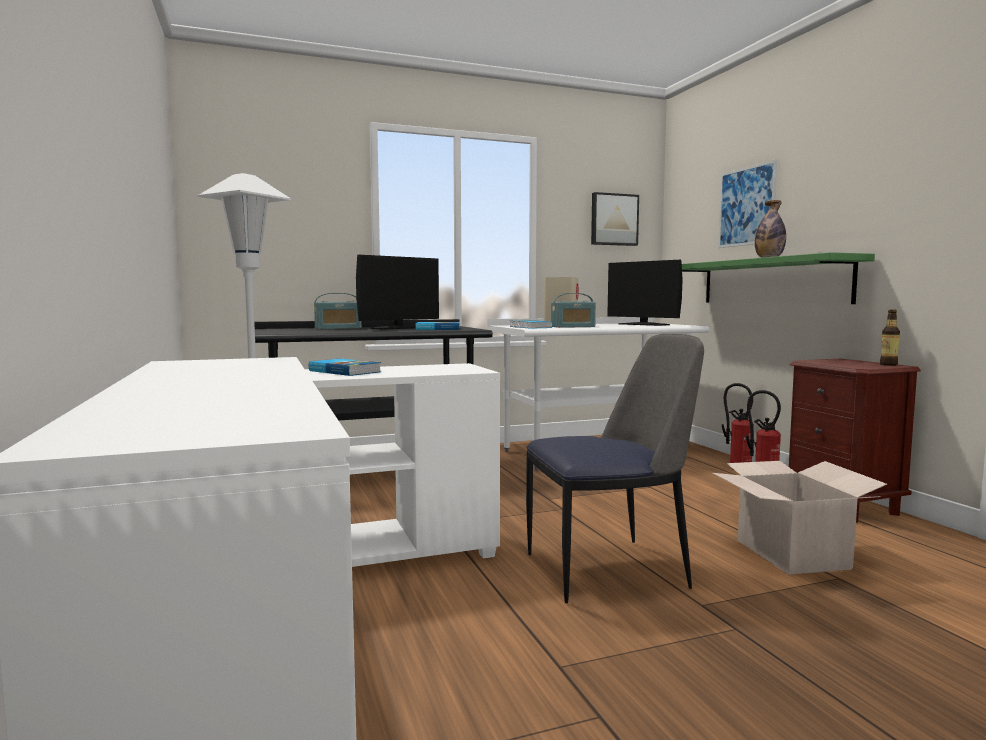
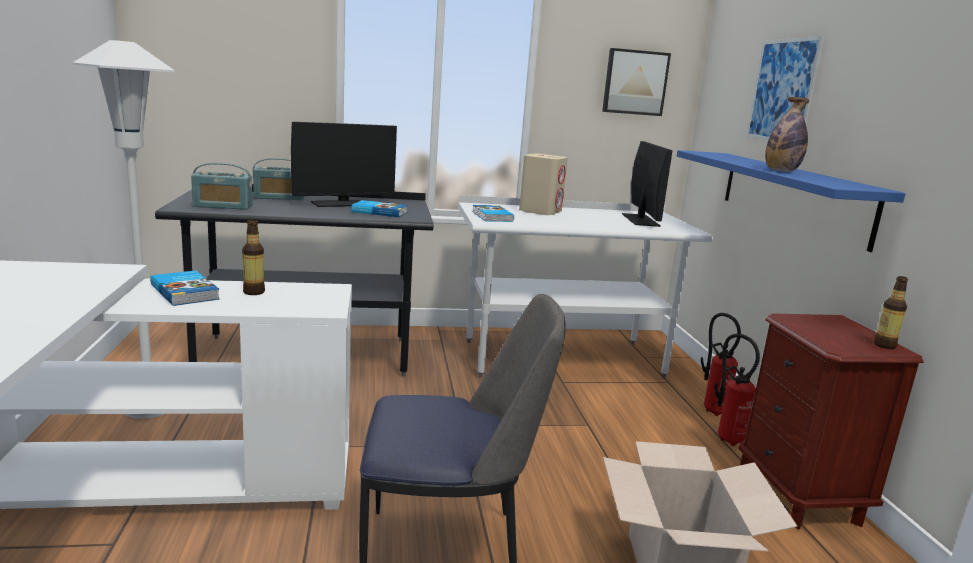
camera: 10 degrees right, 10 degrees up
radio [551,293,596,328] -> radio moved to [191,163,252,210]
monitor [607,260,683,326] -> monitor turned 150 degrees counterclockwise [622,141,673,227]
green shelf [682,252,875,304] -> blue shelf [677,150,906,252]
none -> bottle [242,220,265,295]

